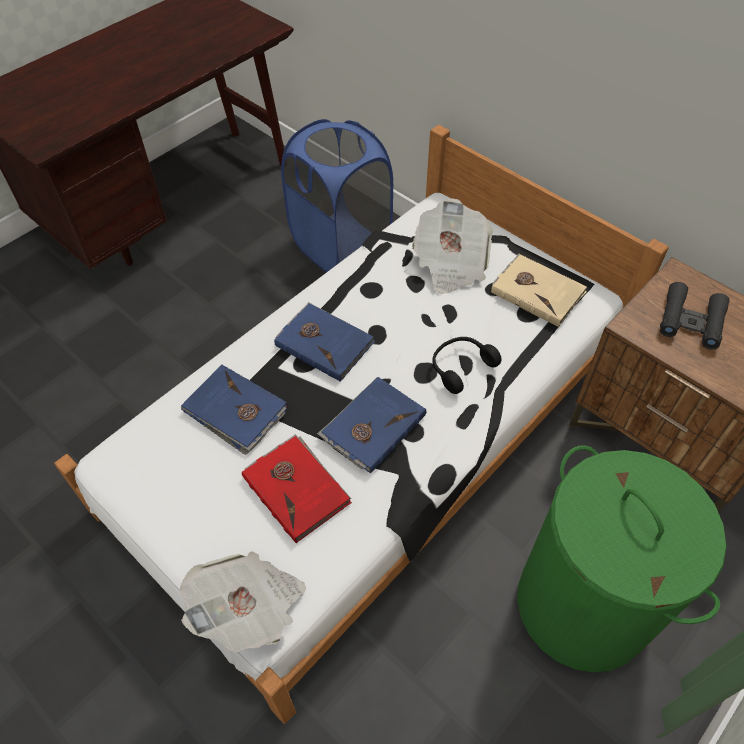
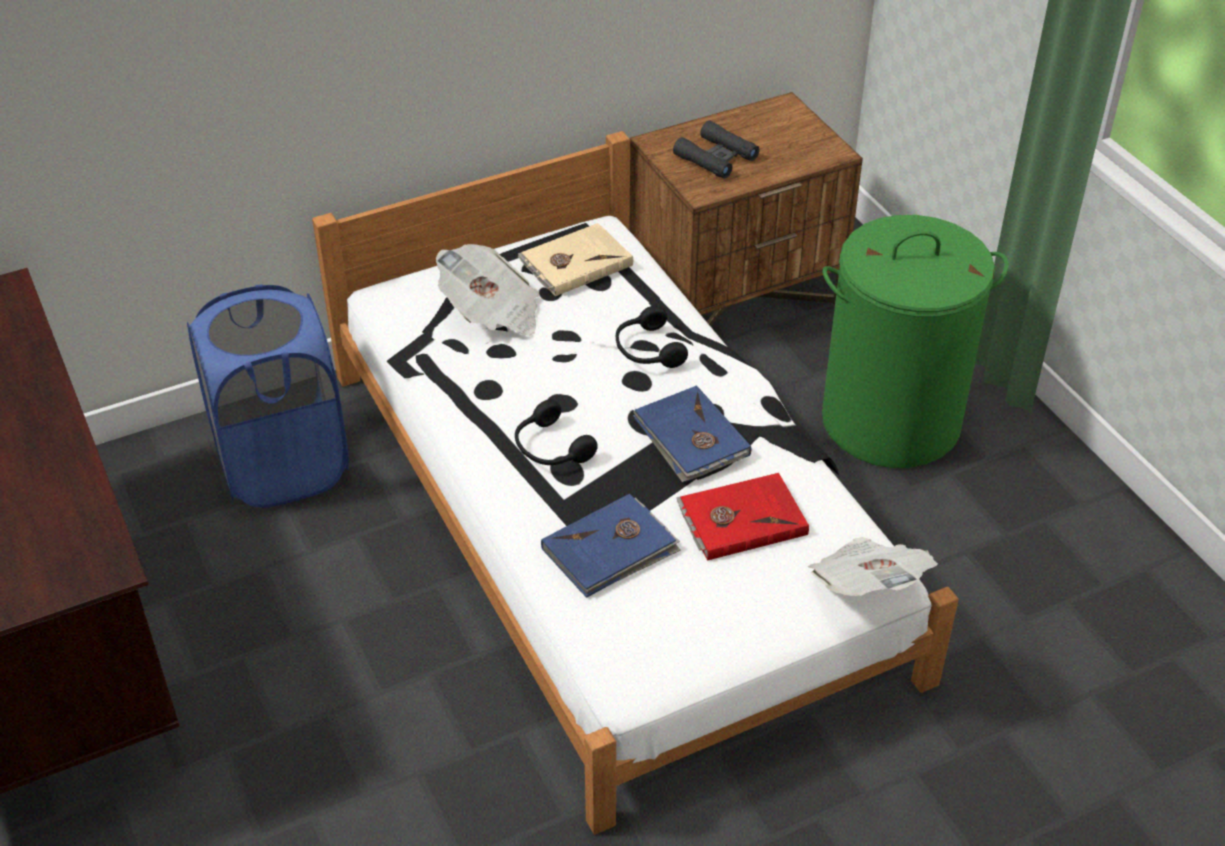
camera: 70 degrees left, 10 degrees down
blue book [274,302,375,382] -> black headphones [515,400,598,465]

